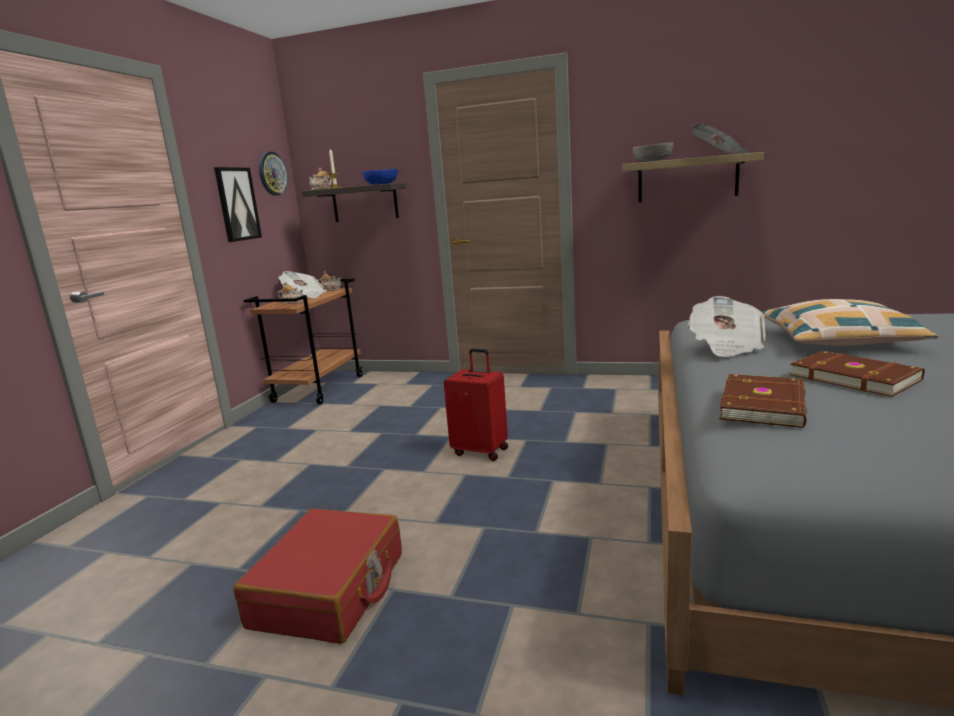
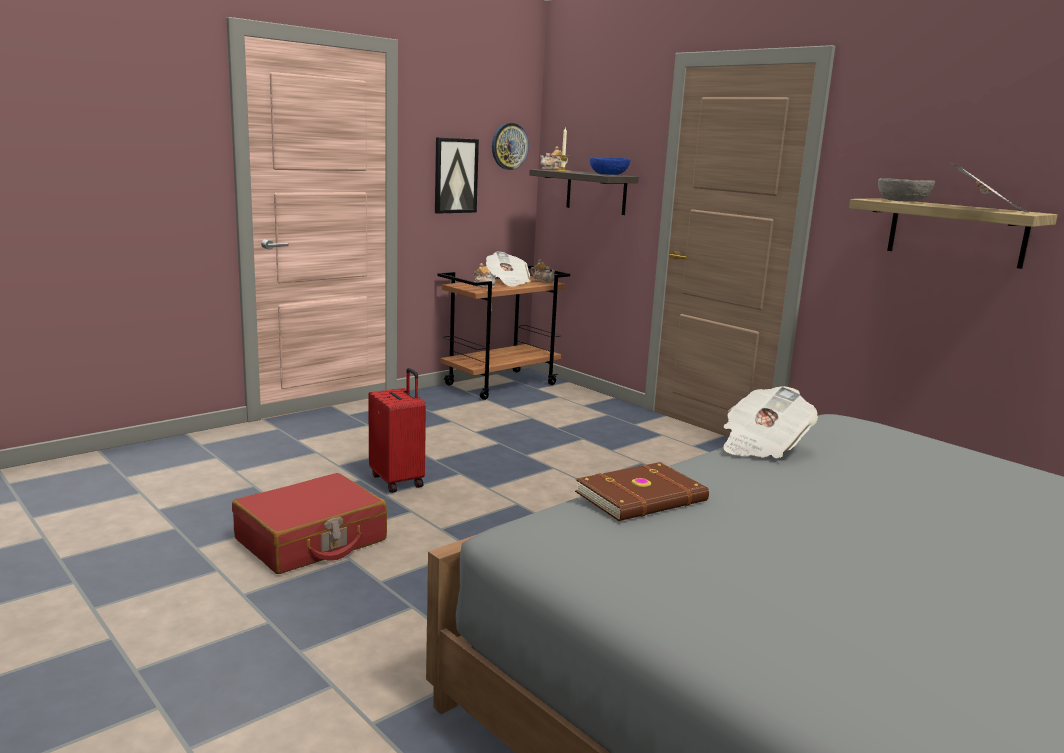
camera: 30 degrees right, 0 degrees up
red suitcase [444,348,508,461] -> red suitcase moved to [368,368,426,493]
pillow [762,299,938,346] -> none
brown book [789,351,925,397] -> none

